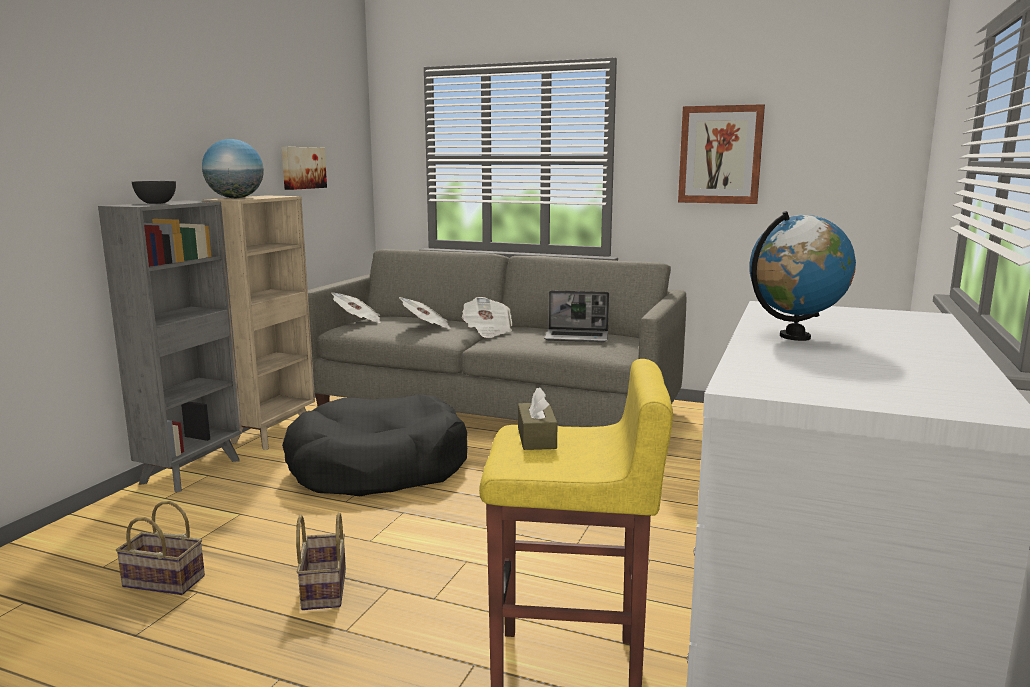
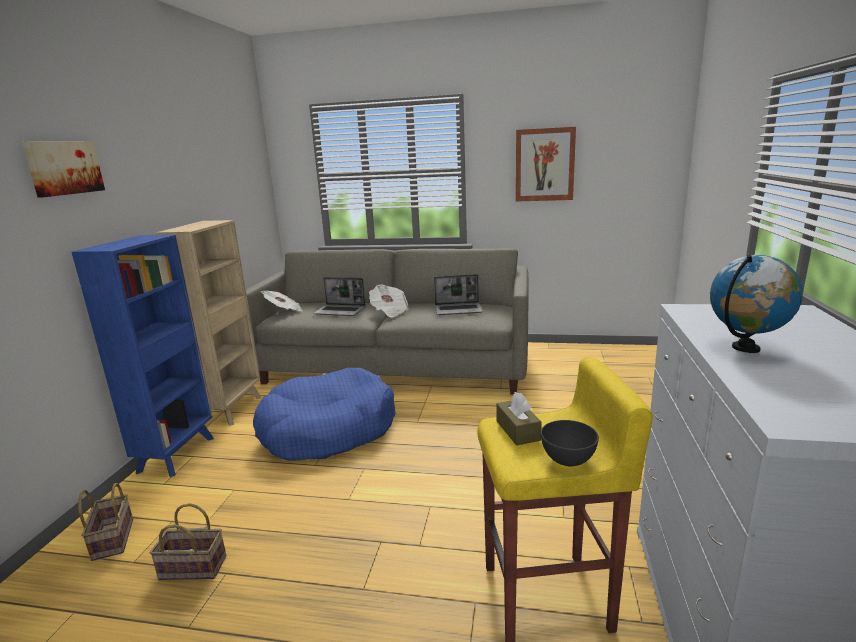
camera: 10 degrees left, 5 degrees up
grey bookcase [98,200,242,492] -> blue bookcase [72,235,214,477]
grey bowl [132,181,176,204] -> grey bowl moved to [541,420,599,466]
globe [202,139,264,198] -> none
picture [281,147,327,190] -> picture moved to [22,141,105,198]
black dog bed [282,394,467,496] -> blue dog bed [253,368,396,461]
basket [296,512,346,610] -> basket moved to [78,483,133,561]
newspaper [399,297,451,329] -> laptop [313,277,366,316]

